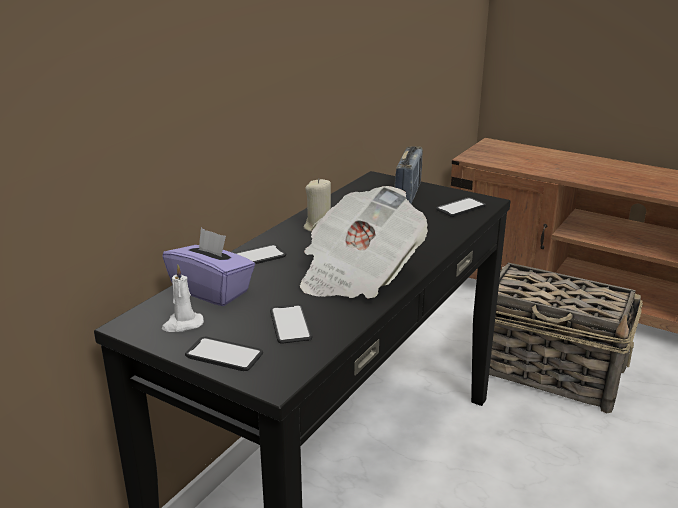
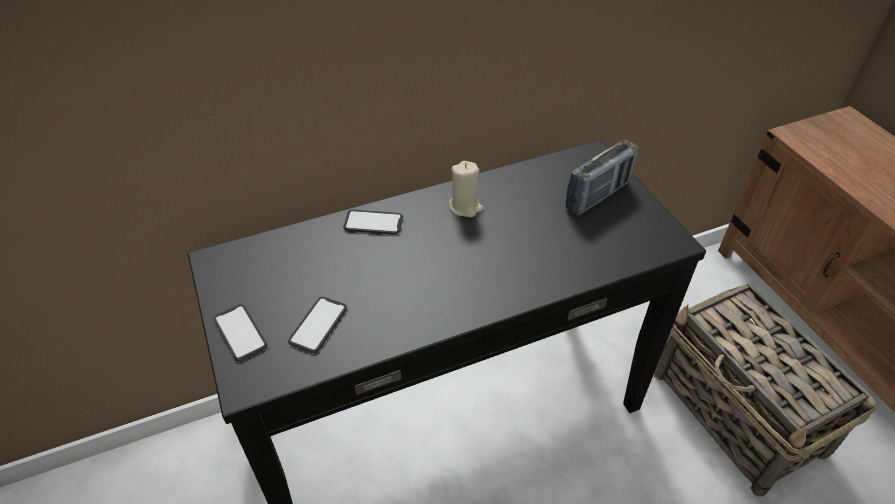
camera: 35 degrees right, 20 degrees up
purple tissue box [162,228,255,306] -> none
white candle [162,265,204,332] -> none
newspaper [300,186,428,299] -> none
phone [436,197,486,217] -> none

